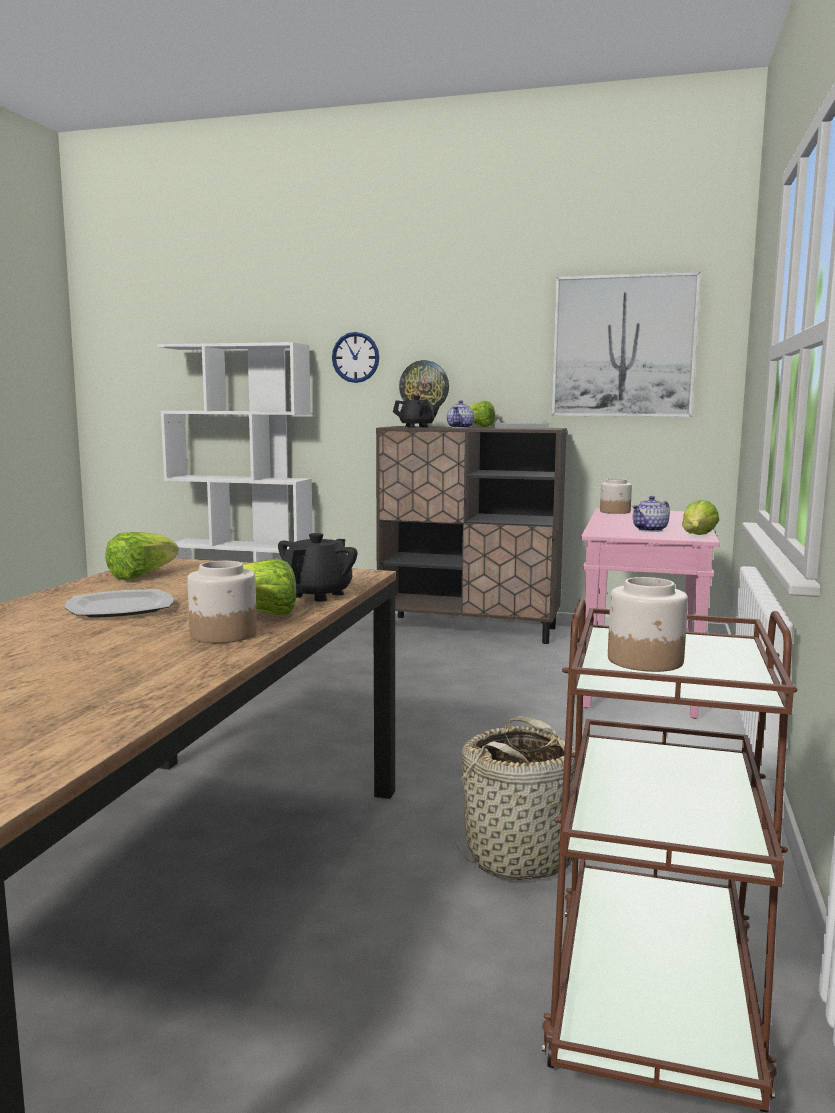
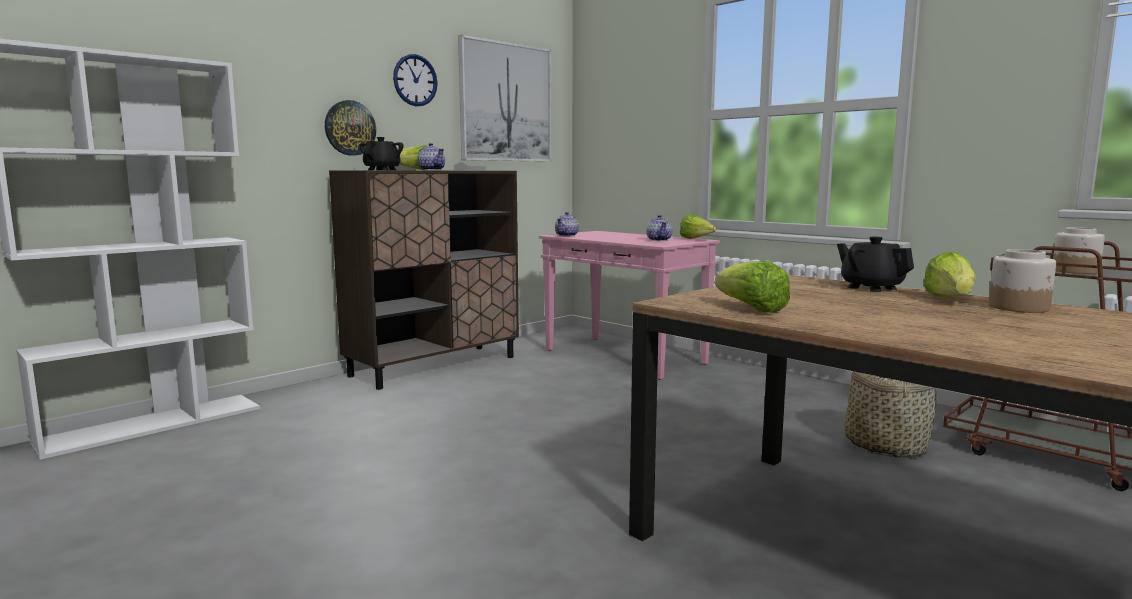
camera: 60 degrees left, 0 degrees up
plate [65,589,174,618] -> none
wall clock [332,332,379,383] -> wall clock moved to [393,54,438,107]
jar [600,478,632,514] -> teapot [555,212,579,236]

